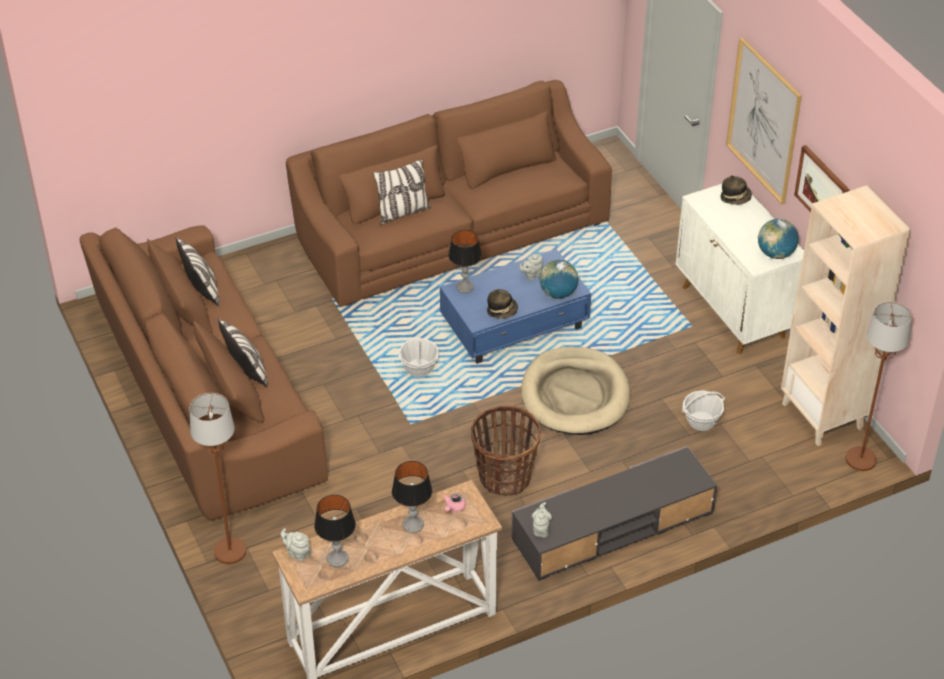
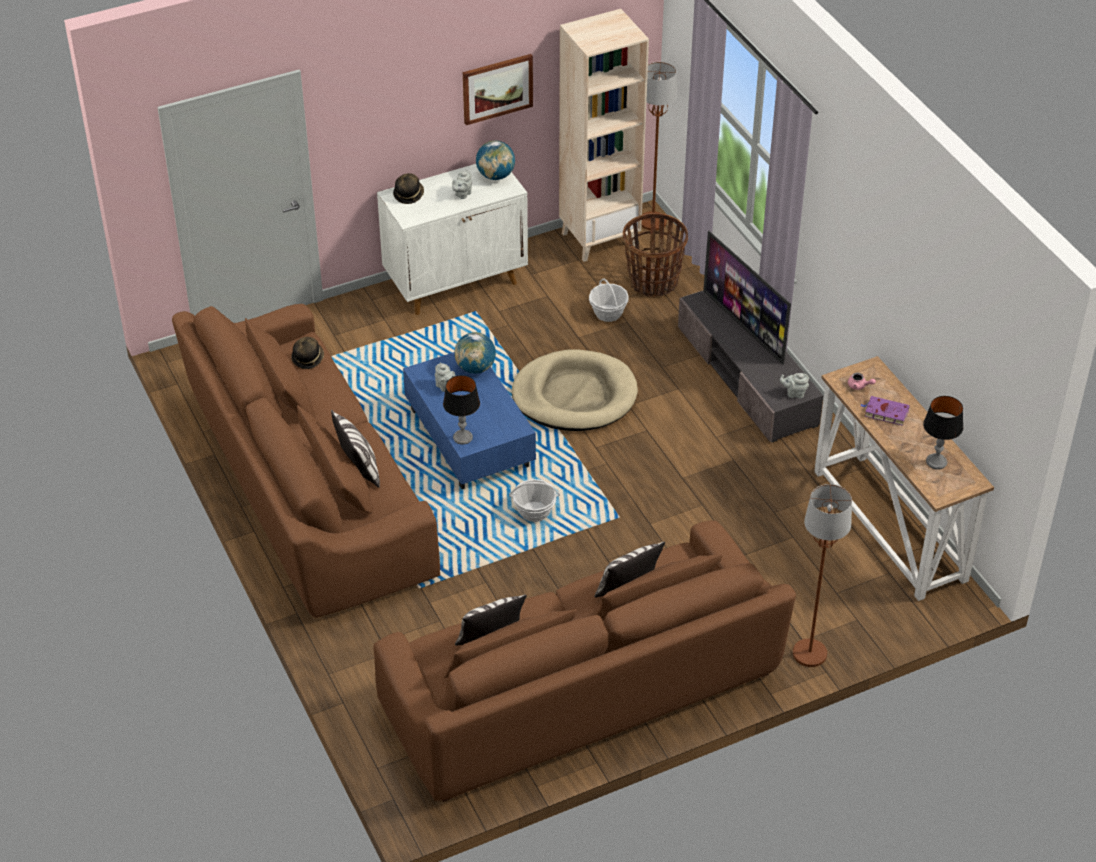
camera: 90 degrees left, 0 degrees up
grey teapot [281,528,310,561] -> grey teapot moved to [452,170,472,199]
table lamp [392,461,432,533] -> purple book [861,396,909,426]
basket [471,405,541,496] -> basket moved to [623,213,688,297]
hat [487,289,518,319] -> hat moved to [291,337,324,369]
picture [726,37,802,204] -> none
none -> television [703,231,791,365]

